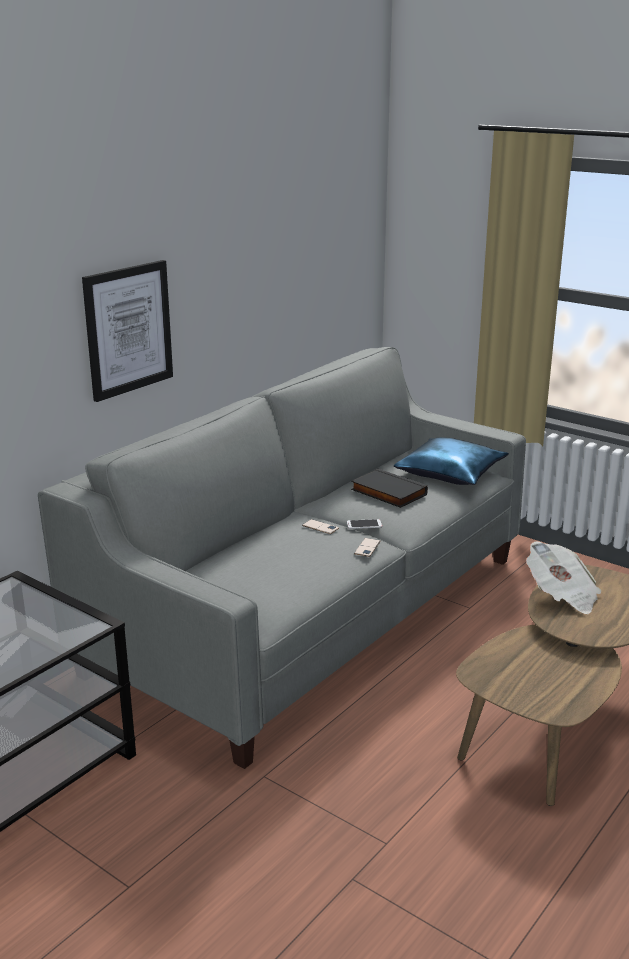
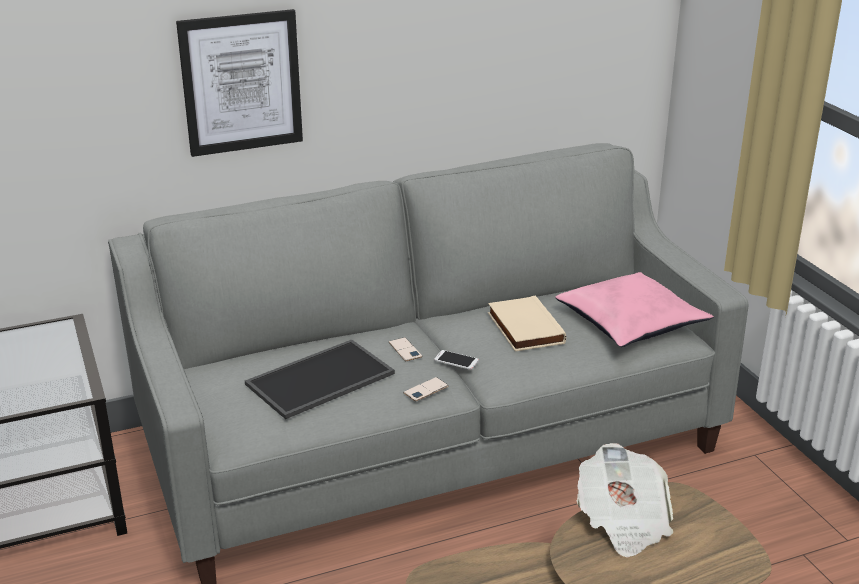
camera: 30 degrees right, 5 degrees up
black book [351,469,428,508] -> beige book [488,296,566,352]
blue pillow [394,437,509,485] -> pink pillow [555,272,714,347]
none -> tray [245,339,395,419]

